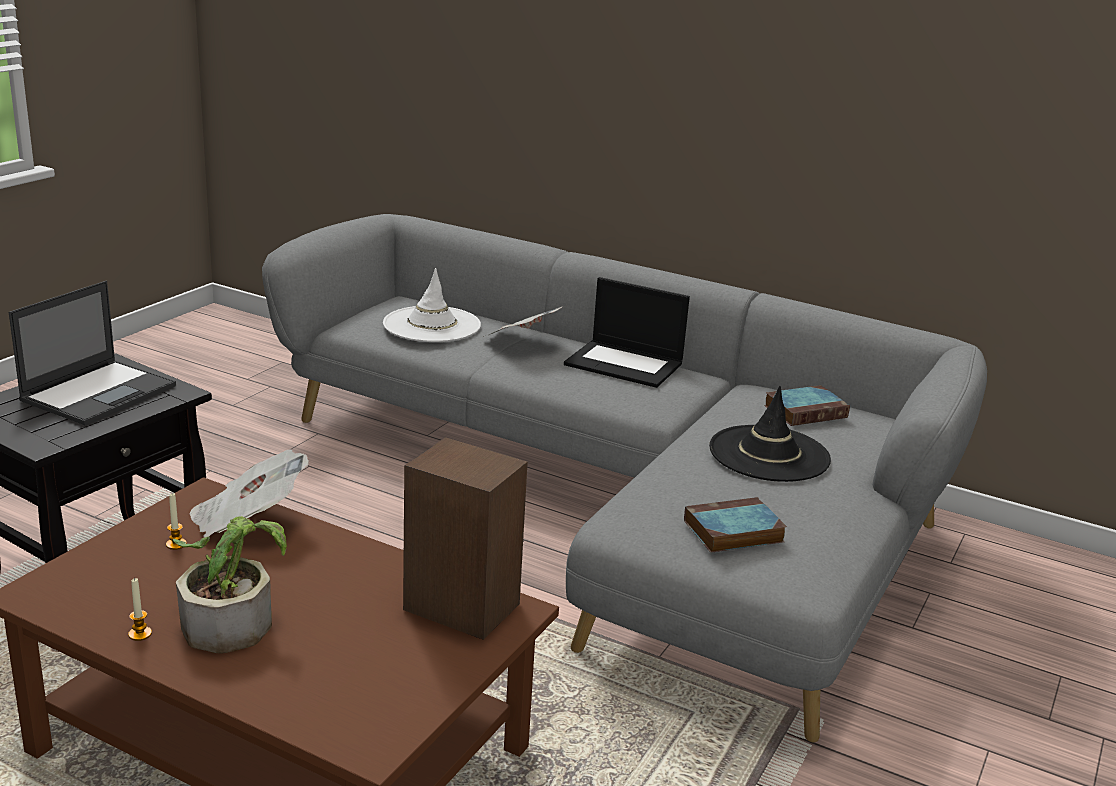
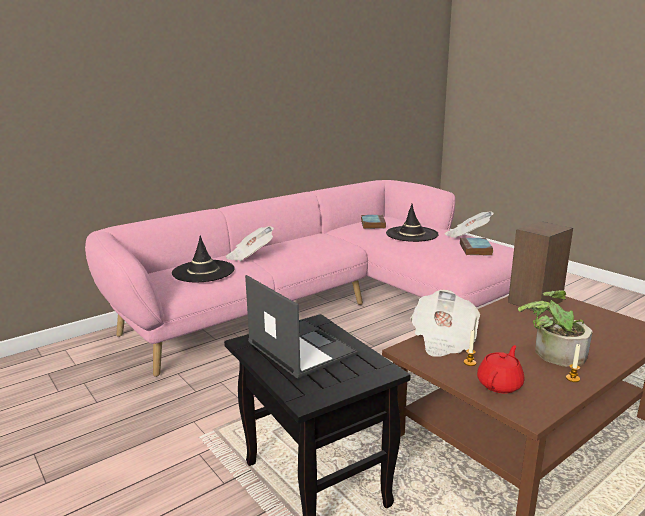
camera: 65 degrees left, 5 degrees down
grey sofa [262,214,987,743] -> pink sofa [85,180,514,377]
white hat [383,268,481,342] -> black hat [172,236,235,282]
laptop [564,277,690,388] -> none
none -> newspaper [445,211,494,238]
none -> red teapot [477,345,525,393]

